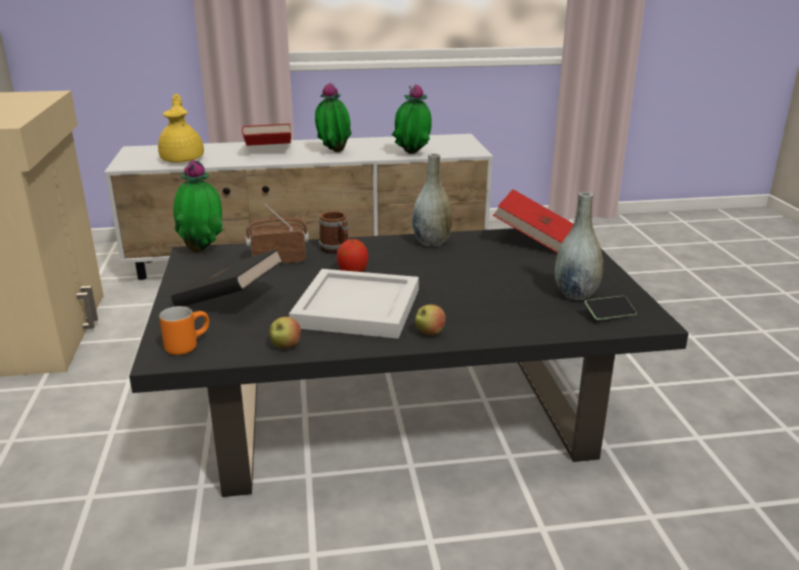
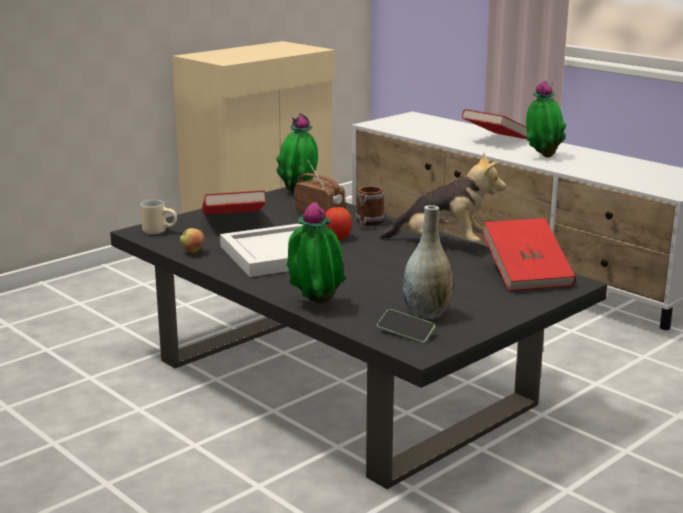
camera: 55 degrees right, 5 degrees down
yellow teapot [158,94,204,163] -> none
orange mug [159,306,209,355] -> beige mug [140,200,177,234]
black book [171,249,284,306] -> red book [202,190,266,215]
potted plant [392,84,432,154] -> potted plant moved to [286,202,345,304]
grey vase [412,153,453,246] -> plush toy [380,153,506,243]
apple [415,304,446,335] -> none

